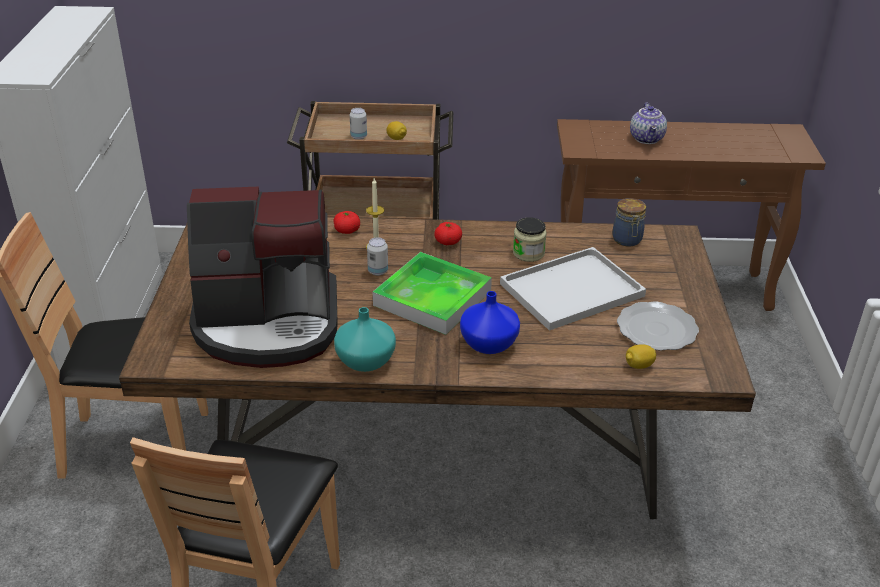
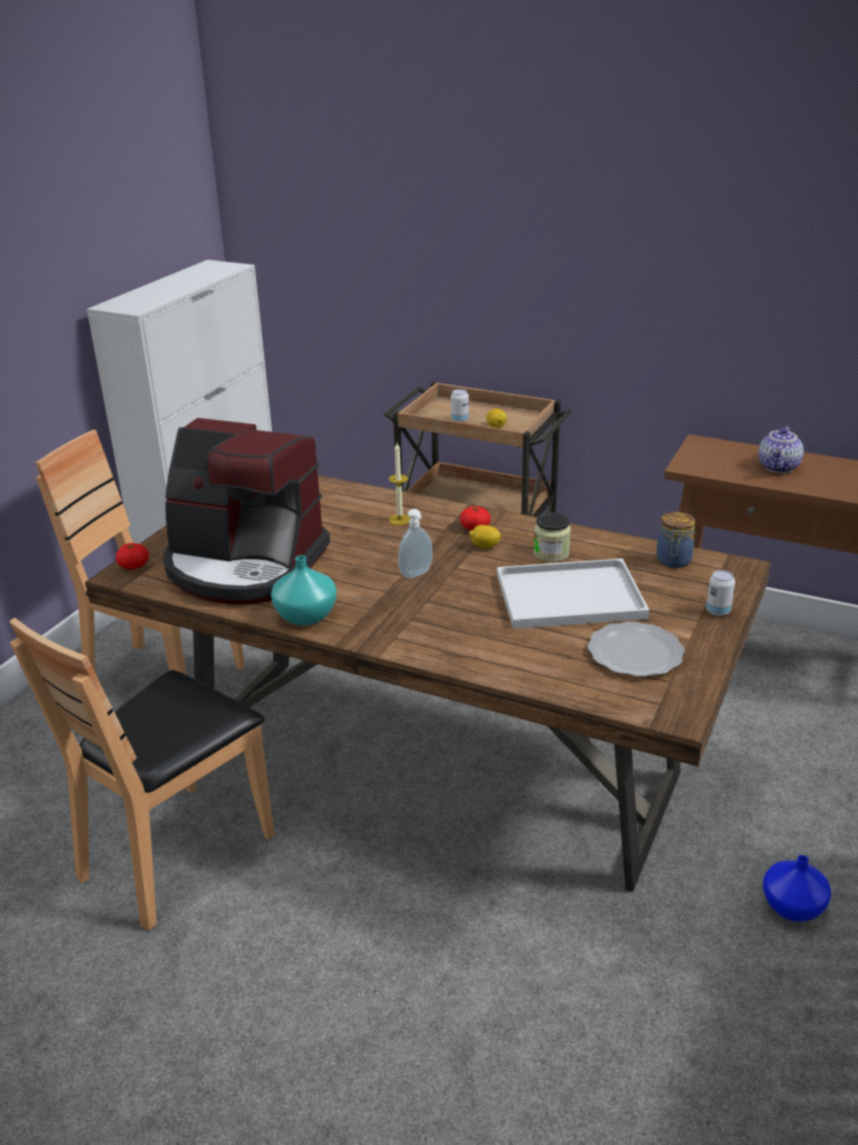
camera: 25 degrees right, 5 degrees down
tomato [333,211,360,234] -> tomato moved to [116,543,149,570]
can [367,238,388,276] -> can moved to [706,570,735,616]
tray [373,252,492,335] -> soap dispenser [398,509,432,578]
blue vase [460,291,520,354] -> blue vase moved to [763,855,831,922]
lemon [626,344,656,369] -> lemon moved to [469,525,501,548]

